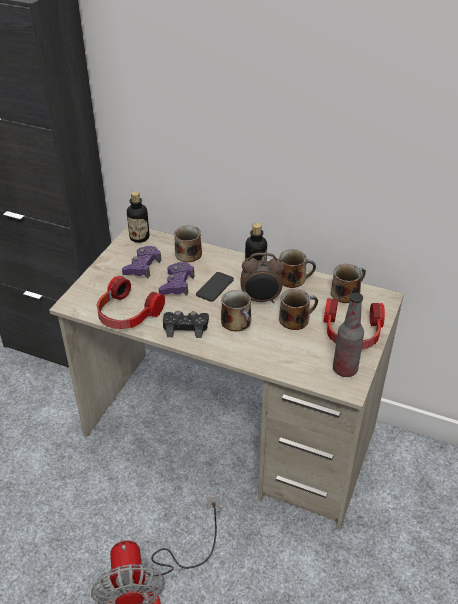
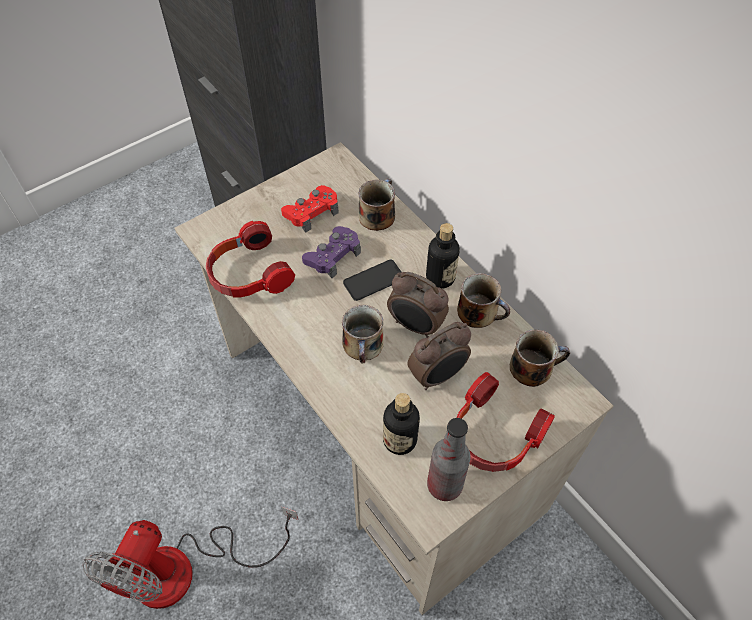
camera: 30 degrees right, 15 degrees up
purple game controller [122,246,161,278] -> red game controller [281,185,339,233]
bottle [127,191,149,243] -> bottle moved to [383,393,420,455]
black game controller [163,311,209,338] -> none
mug [279,288,318,330] -> alarm clock [408,322,471,390]

